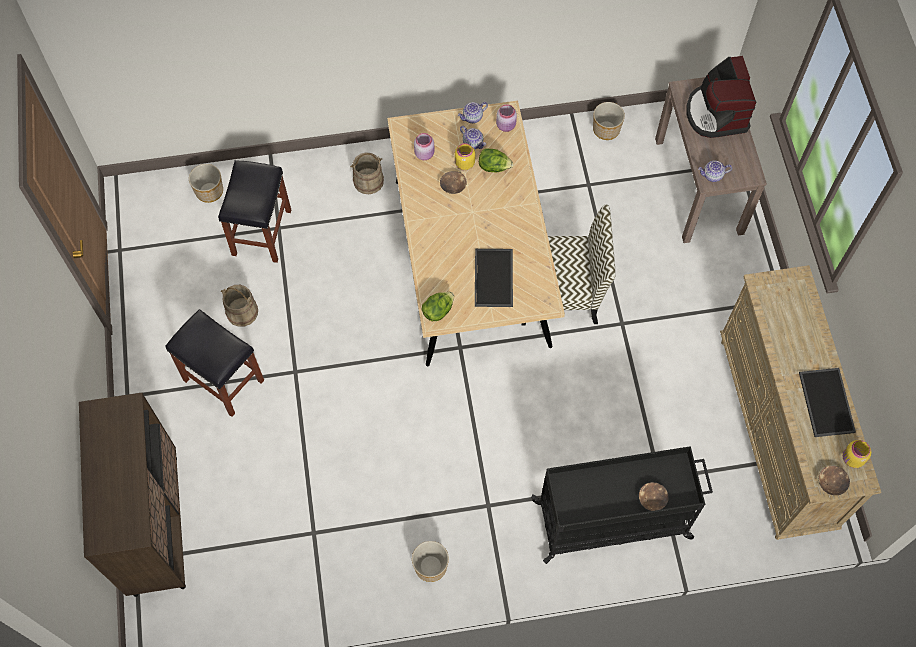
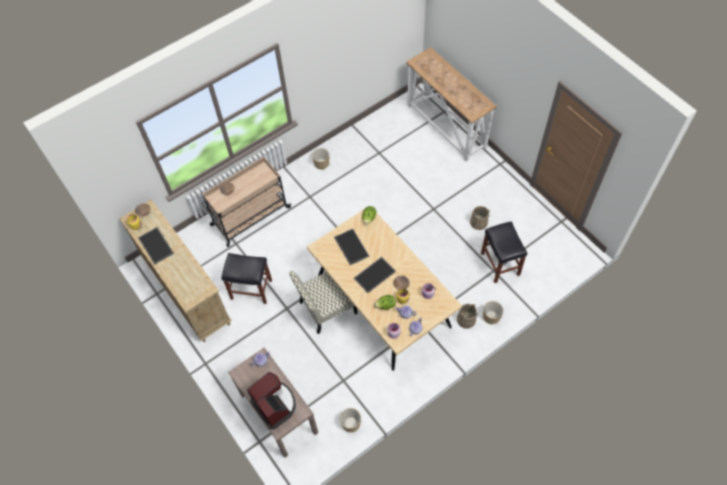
camera: 155 degrees right, 5 degrees down
brown cabinet [79,393,186,597] -> console table [406,47,497,161]
black stool [165,309,264,417] -> black stool moved to [221,253,272,304]
planter [189,164,223,203] -> planter moved to [483,301,503,324]
black cart [531,446,713,564] -> beige cart [201,157,291,247]
none -> tray [354,257,396,293]

